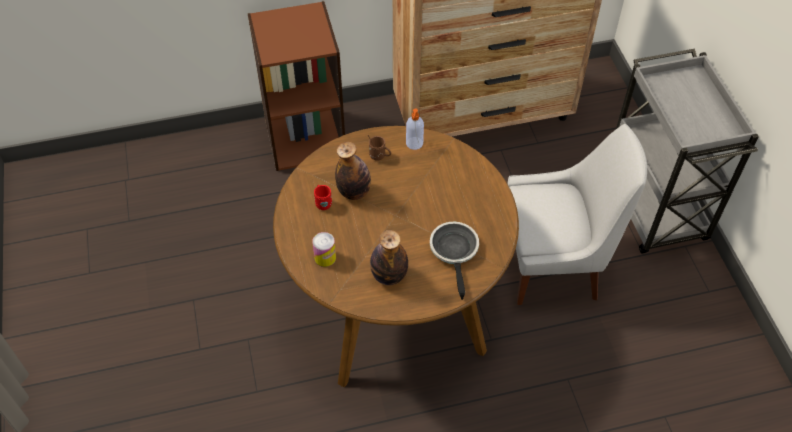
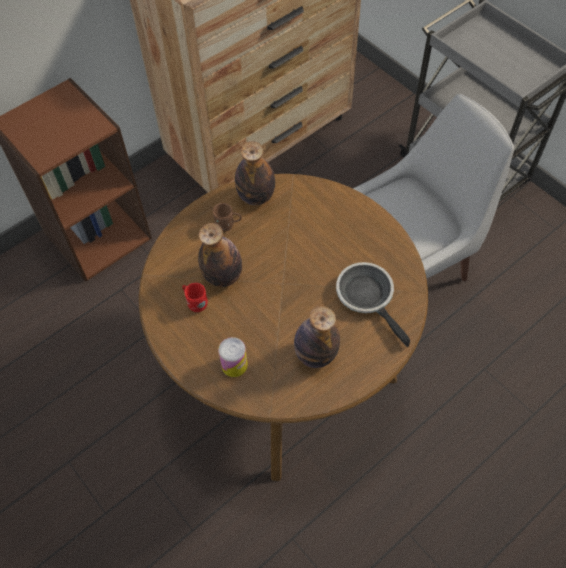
camera: 25 degrees left, 5 degrees up
soap dispenser [406,109,424,150] -> bottle [235,141,275,205]

